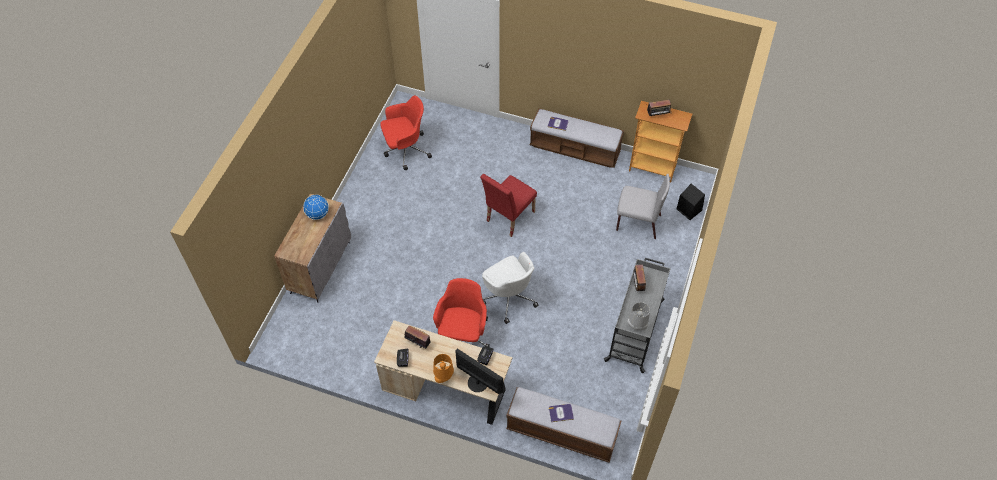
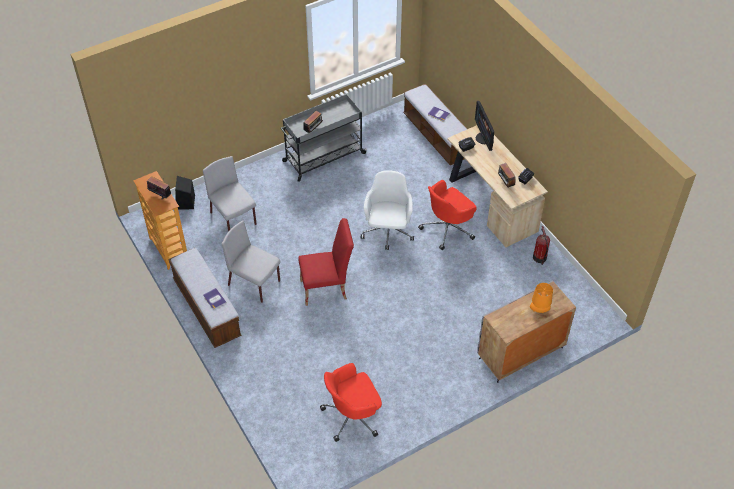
camera: 140 degrees left, 5 degrees down
globe [303,195,329,220] -> none
red office chair [381,95,432,170] -> red office chair turned 45 degrees counterclockwise [320,363,382,442]
orange table lamp [433,354,454,383] -> orange table lamp moved to [530,283,553,313]
grey table lamp [627,302,650,330] -> none
none -> grey chair [222,221,280,303]
none -> fire extinguisher [533,226,550,265]

